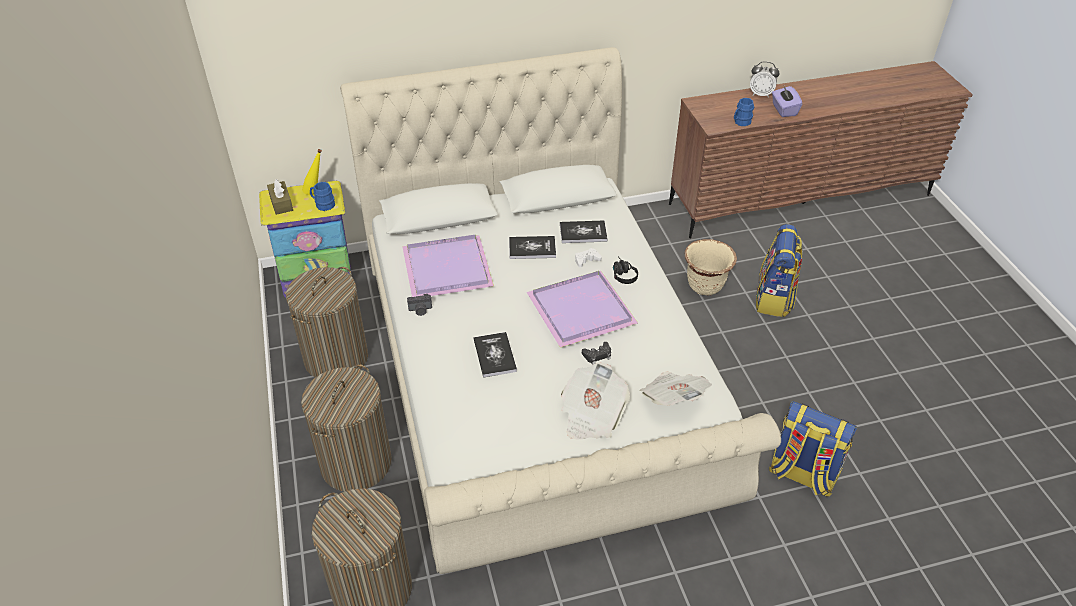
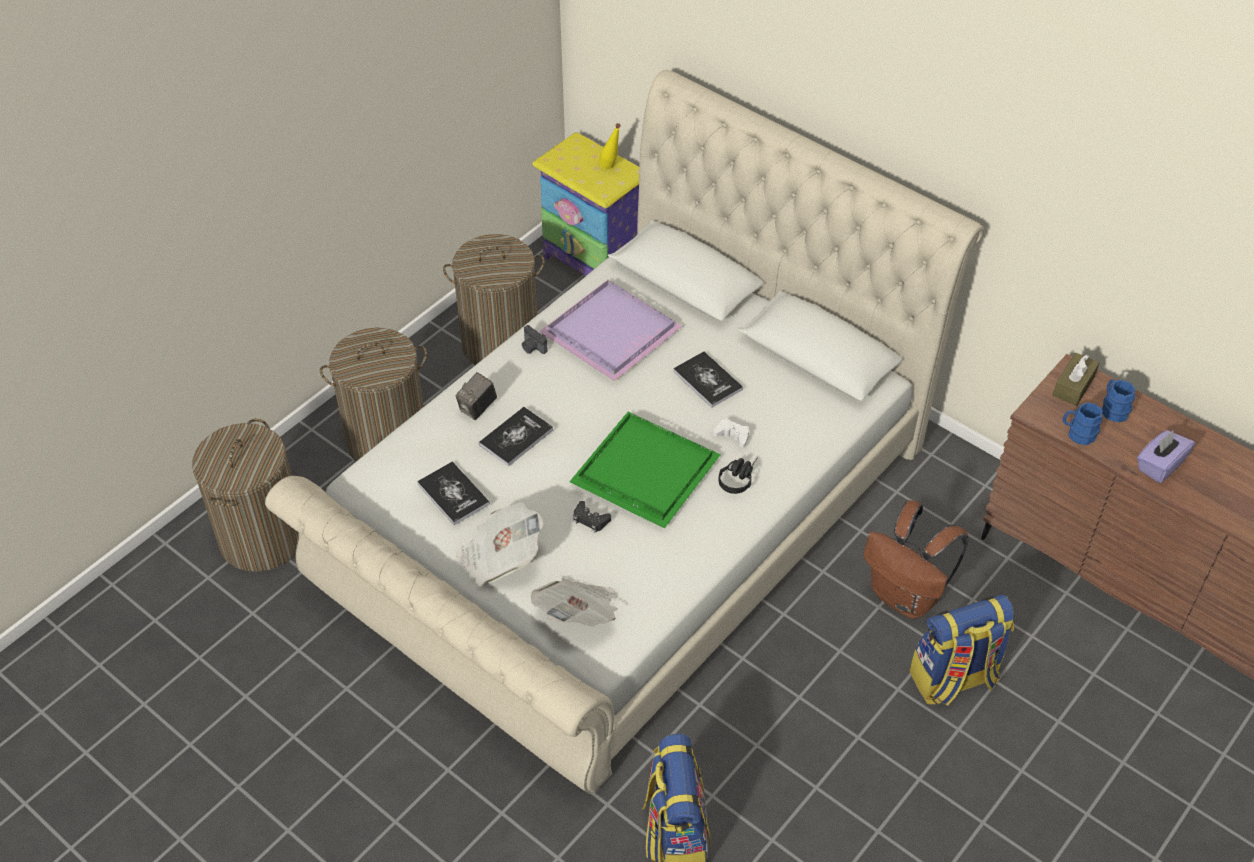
camera: 55 degrees right, 5 degrees up
brown tissue box [267,179,293,215] -> brown tissue box moved to [1052,353,1099,406]
blue mug [310,182,335,211] -> blue mug moved to [1102,379,1135,422]
purple tray [527,271,638,348] -> green tray [570,412,721,529]
book [560,220,608,243] -> book moved to [417,462,490,525]
beige planter [685,239,737,295] -> brown backpack [864,500,969,619]
alarm clock [750,61,779,98] -> none
none -> camera [456,372,497,420]

